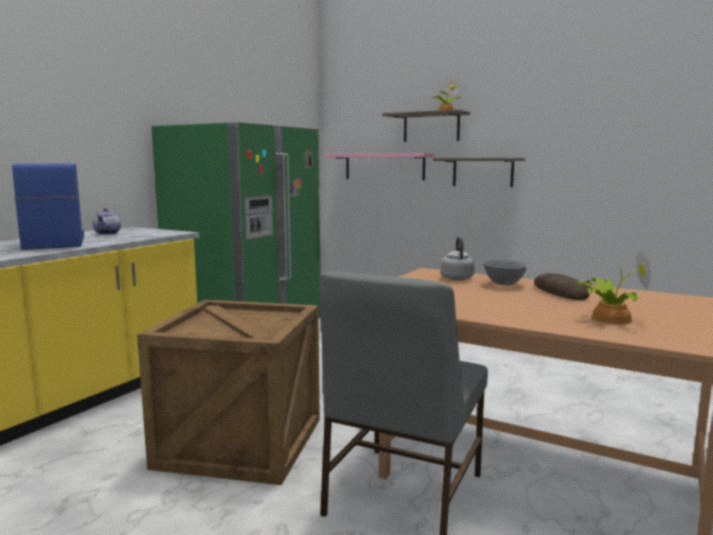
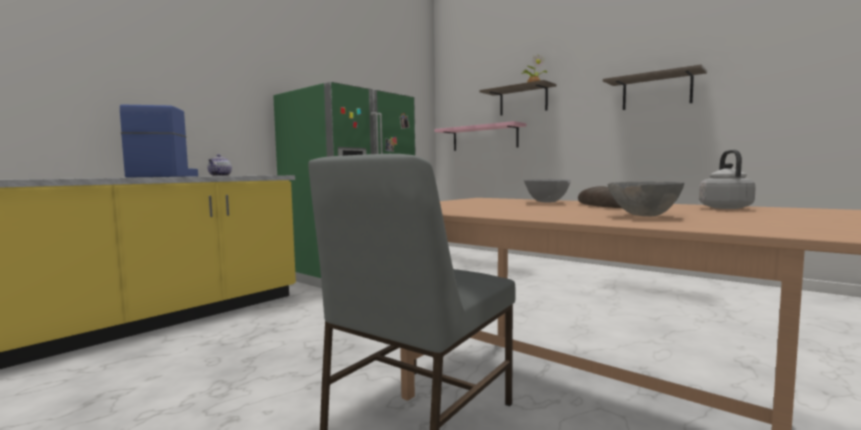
camera: 10 degrees right, 5 degrees down
crate [137,300,320,485] -> none
shelf [433,158,525,187] -> shelf moved to [603,64,707,110]
grey kettle [440,237,475,280] -> grey kettle moved to [699,150,756,209]
potted plant [575,250,652,324] -> grey bowl [607,181,684,217]

